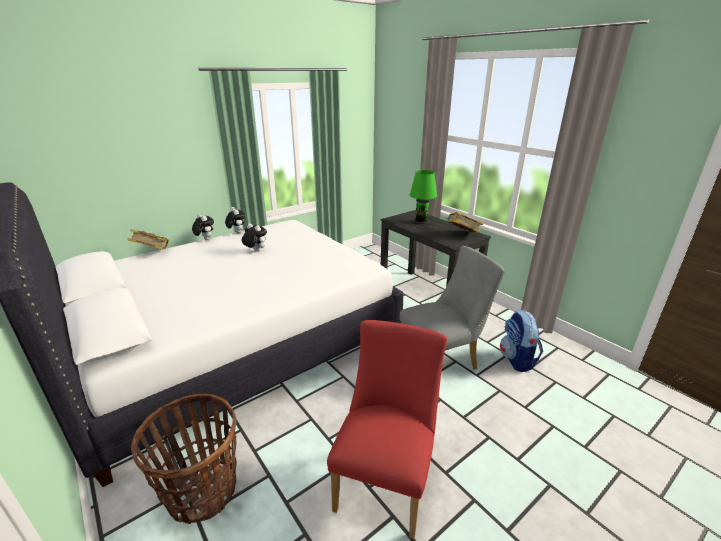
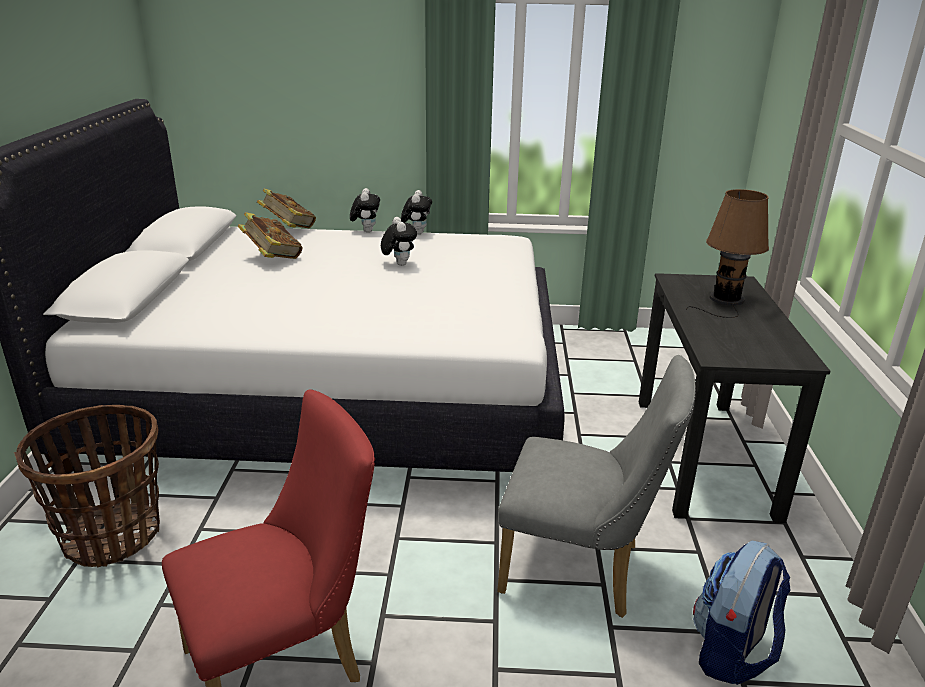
camera: 40 degrees right, 0 degrees up
green table lamp [410,170,437,230] -> brown table lamp [687,189,769,318]
book [445,212,484,233] -> book moved to [238,212,303,259]

